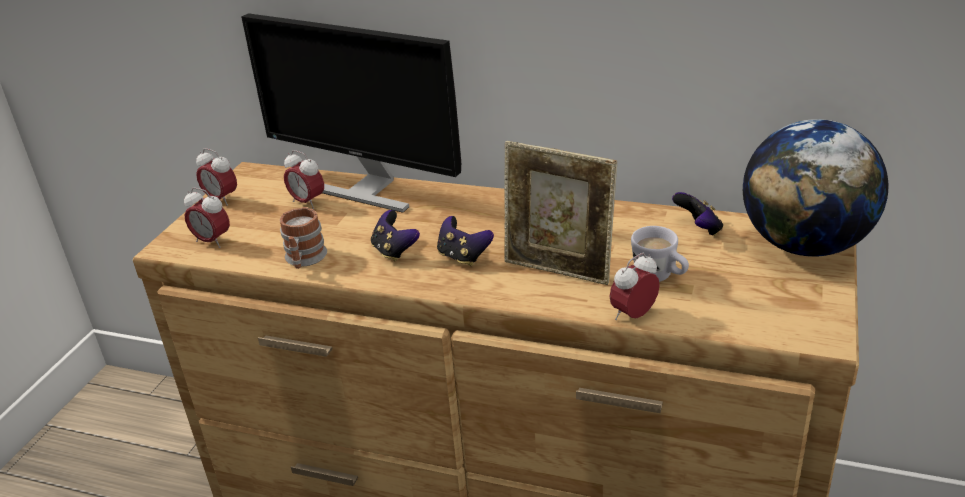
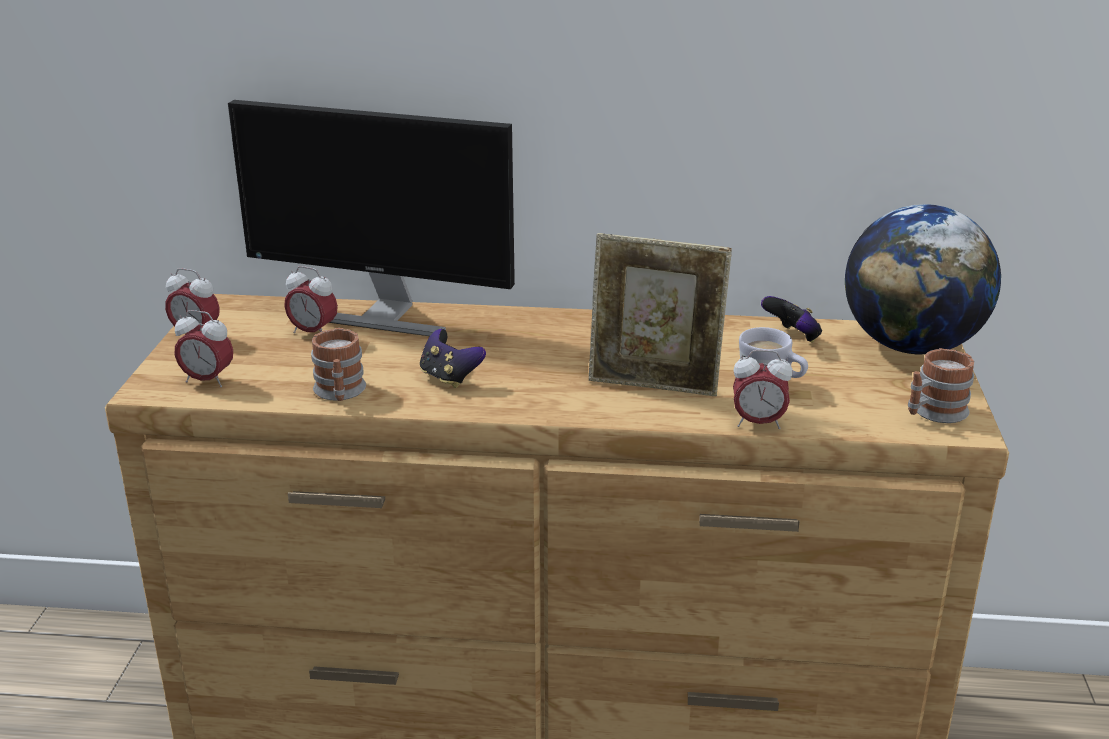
camera: 15 degrees left, 5 degrees down
game controller [437,216,494,266] -> none
alarm clock [610,253,660,320] -> alarm clock turned 120 degrees counterclockwise [733,350,793,429]
none -> mug [908,348,974,423]

